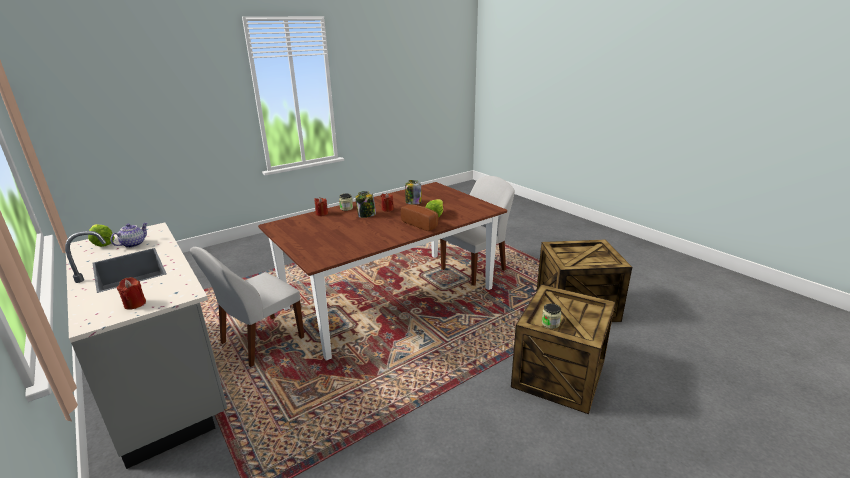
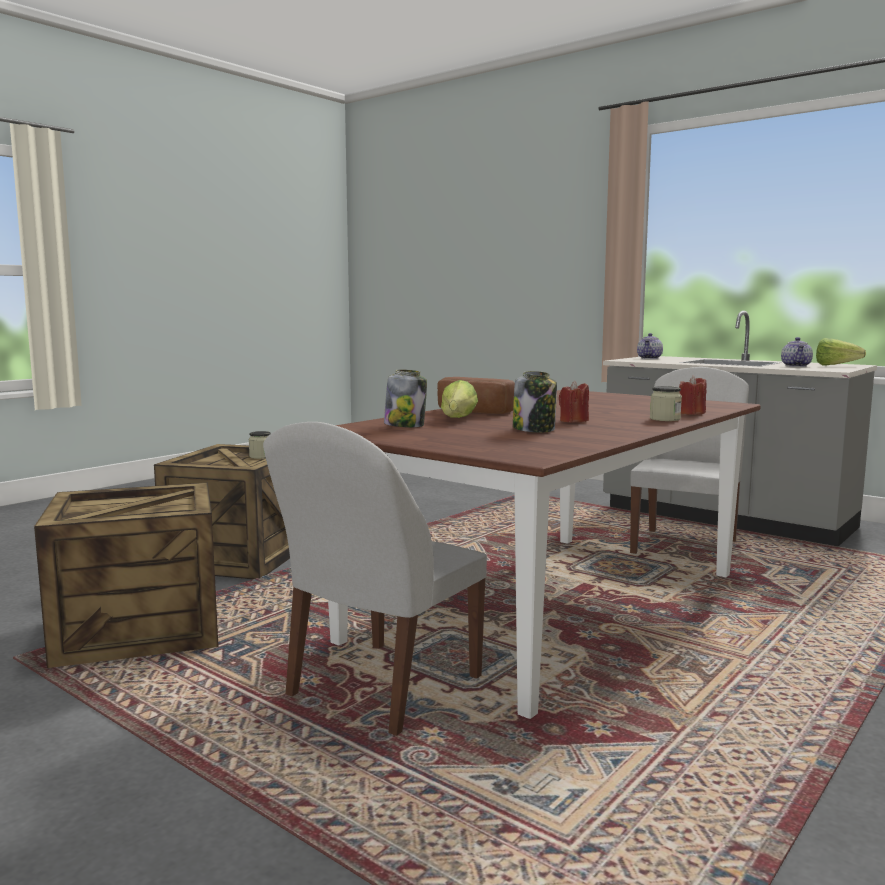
camera: 165 degrees right, 15 degrees down
red candle [117,277,146,310] -> teapot [637,333,663,359]
jar [355,191,376,218] -> jar moved to [384,370,427,427]

